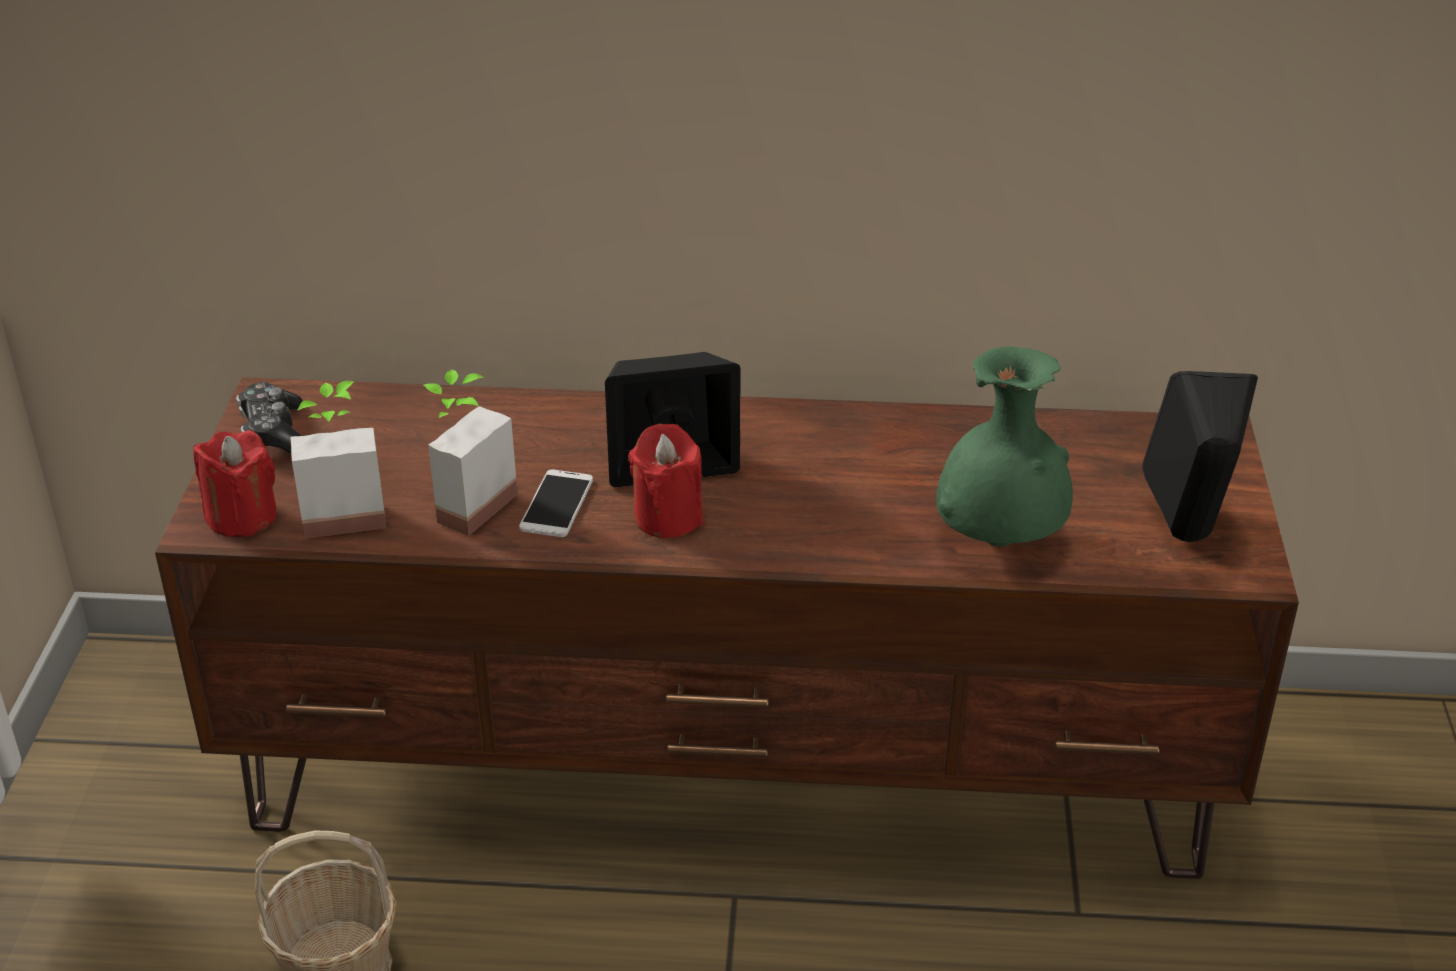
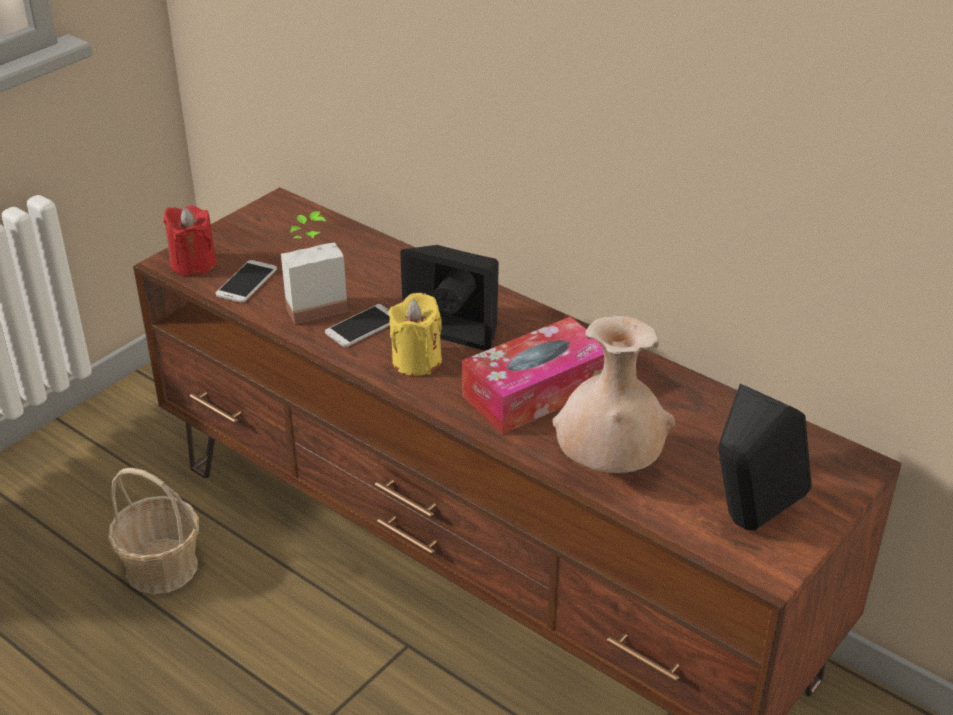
camera: 35 degrees right, 0 degrees up
game controller [236,382,303,454] -> none
potted plant [290,381,386,539] -> phone [215,260,277,303]
red candle [629,424,703,538] -> yellow candle [389,293,442,376]
green vase [936,346,1073,547] -> beige vase [553,316,675,473]
none -> tissue box [462,317,604,434]

